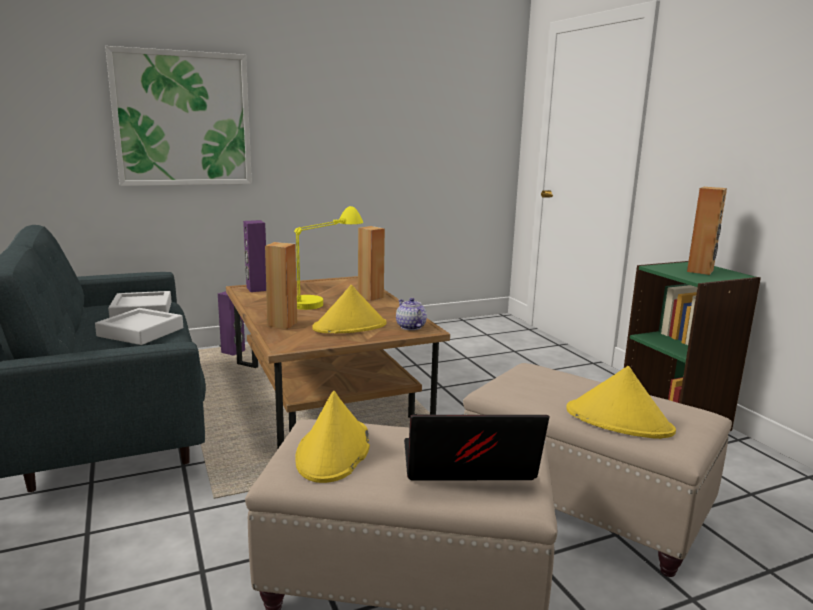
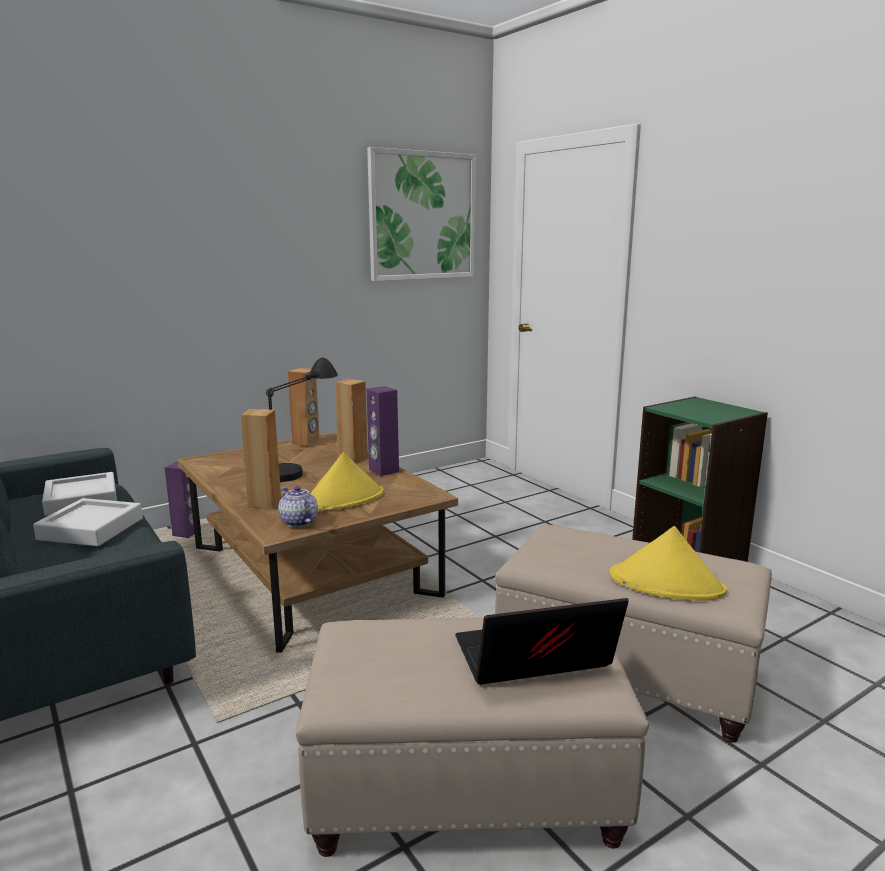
camera: 10 degrees left, 0 degrees up
picture [105,46,252,186] -> picture moved to [367,147,476,281]
purple speaker [243,220,266,292] -> purple speaker moved to [367,386,399,476]
yellow table lamp [294,206,363,310] -> black table lamp [266,358,338,482]
yellow hat [295,391,370,483] -> none
teapot [396,298,427,330] -> teapot moved to [278,486,318,527]
brown speaker [687,187,727,275] -> brown speaker moved to [288,368,320,447]

